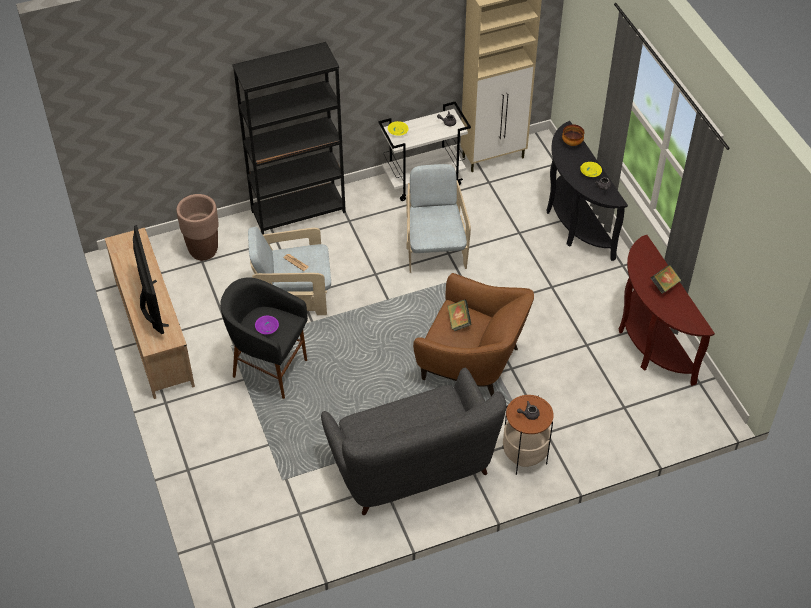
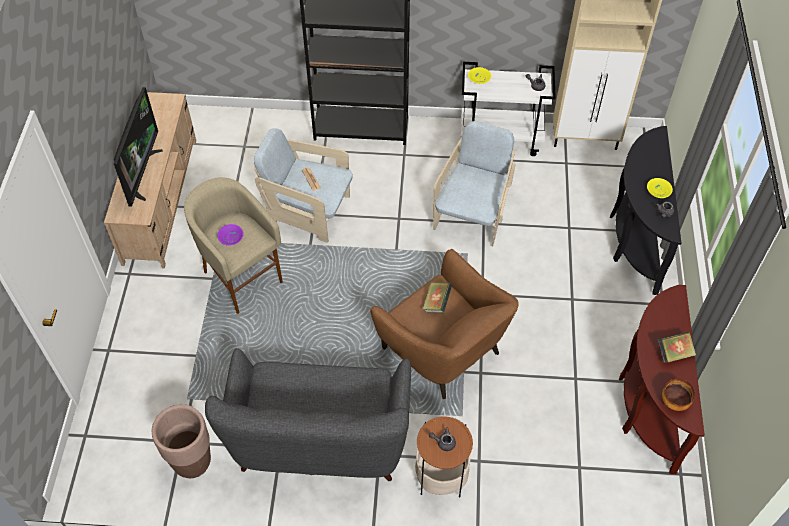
camera: 25 degrees right, 5 degrees up
brown planter [177,194,219,260] -> brown planter moved to [152,404,211,478]
black stool [220,278,308,399] -> beige stool [184,177,283,314]
bowl [562,124,585,146] -> bowl moved to [662,379,695,411]

